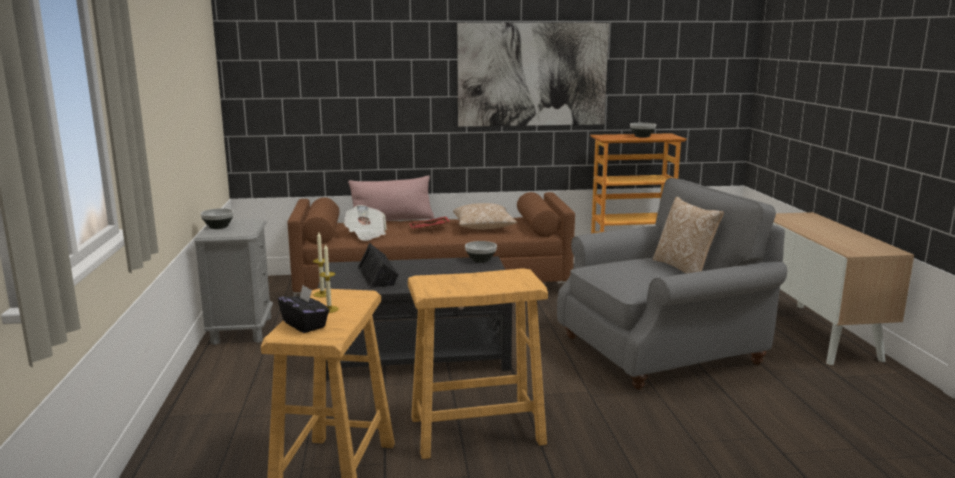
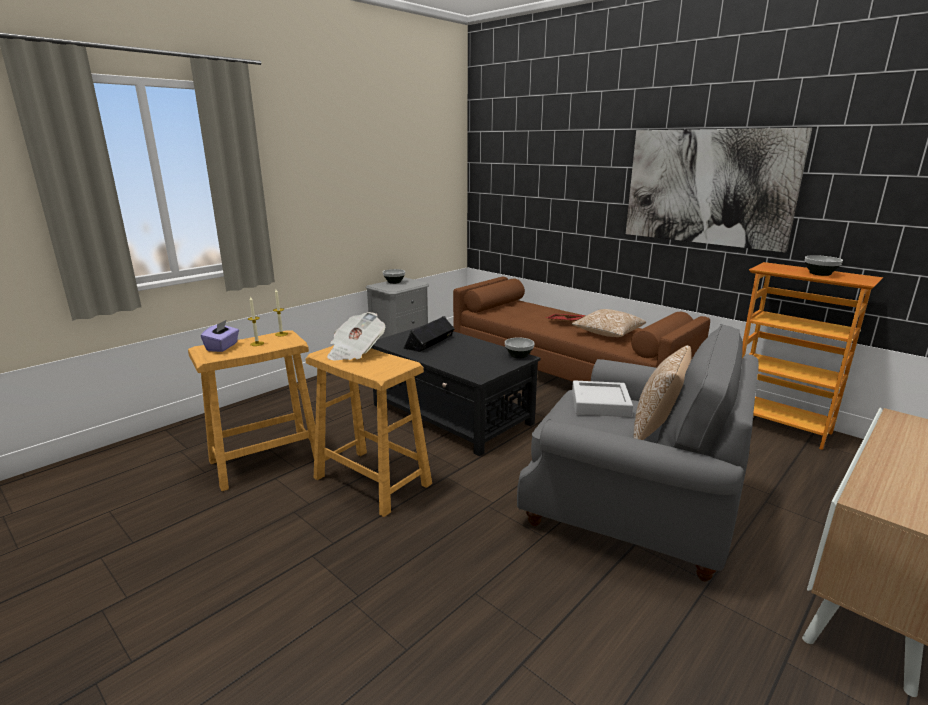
camera: 50 degrees right, 5 degrees up
black tissue box [278,285,330,333] -> purple tissue box [201,320,239,352]
newspaper [344,205,387,241] -> newspaper moved to [327,312,385,360]
pink pillow [348,176,434,221] -> none
none -> grey tray [572,380,633,417]

